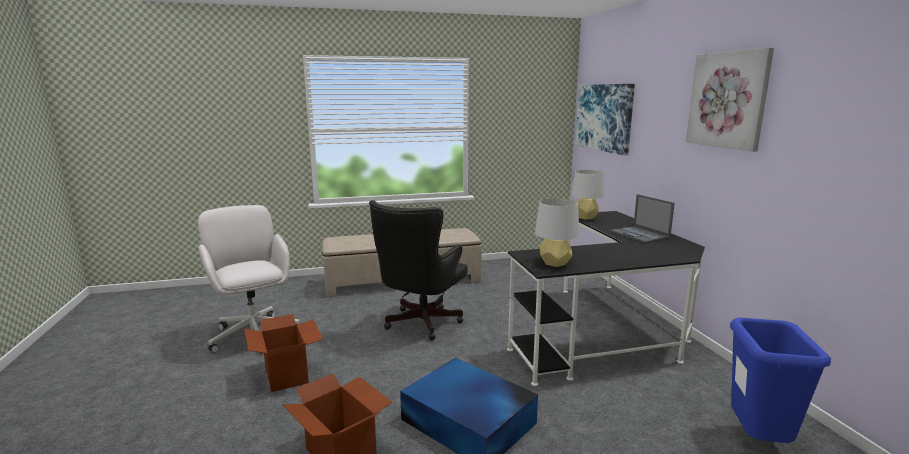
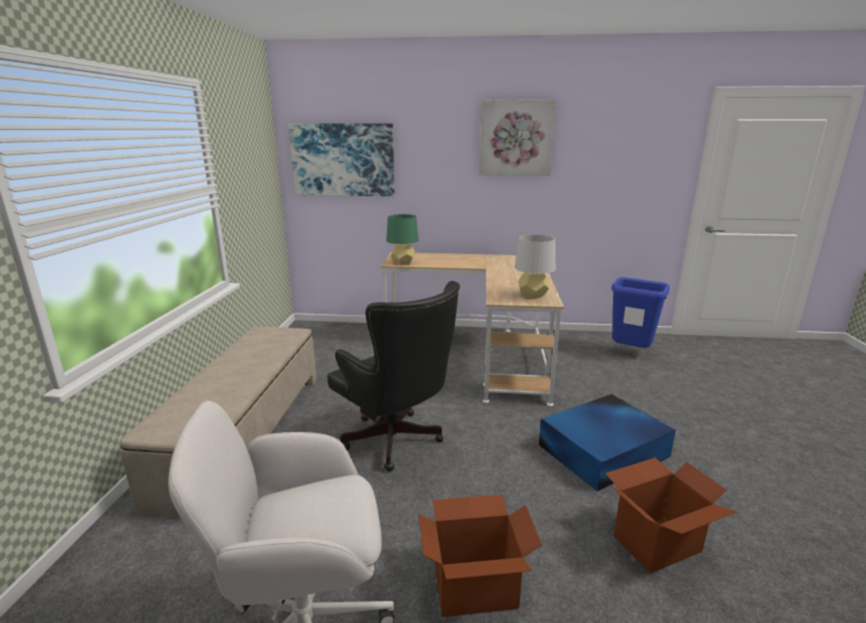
camera: 70 degrees left, 5 degrees up
black desk [507,211,705,386] -> beige desk [380,252,564,406]
grey table lamp [571,170,604,220] -> green table lamp [386,214,419,265]
laptop [610,194,675,243] -> none

